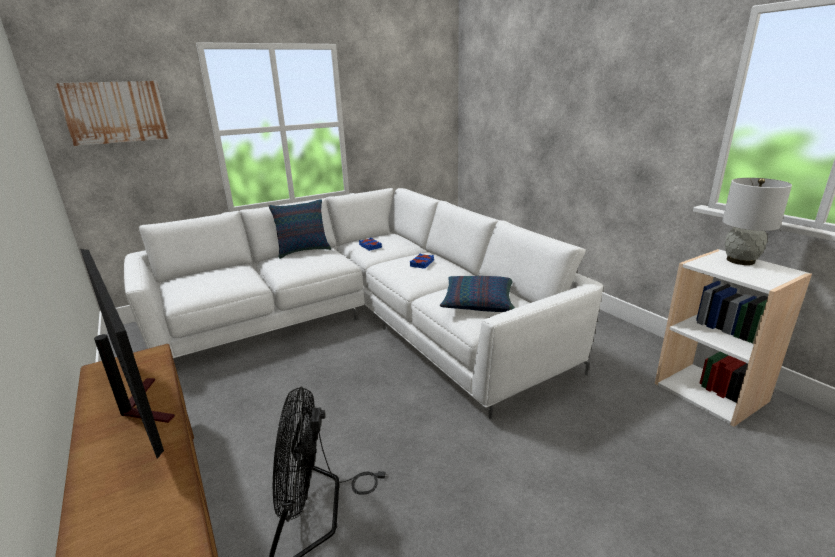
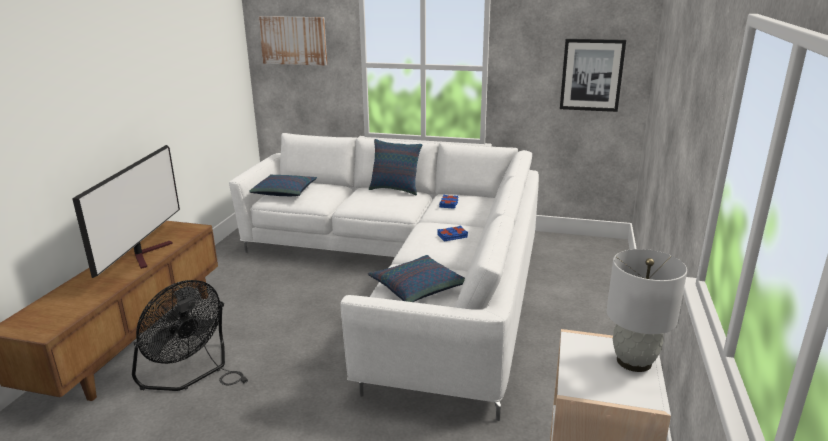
camera: 45 degrees right, 0 degrees up
none -> blue pillow [249,174,317,196]
none -> picture [560,39,626,112]

